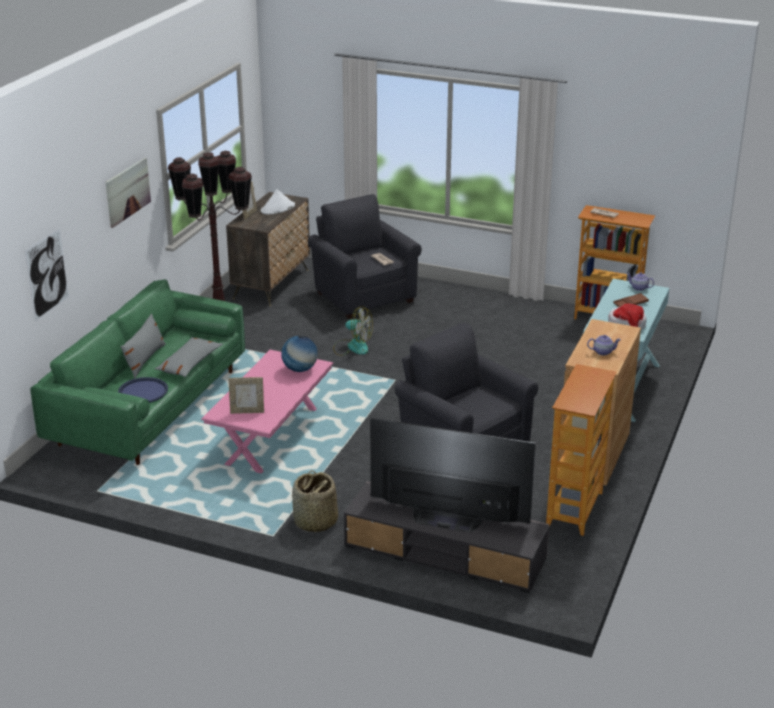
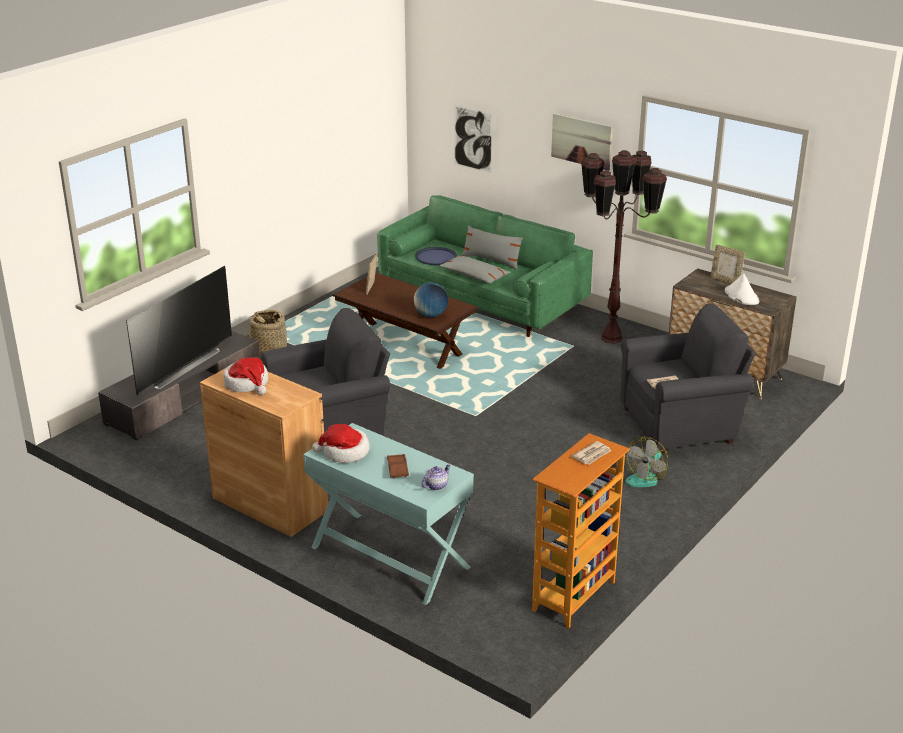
camera: 105 degrees right, 0 degrees up
pink coffee table [201,350,333,474] -> brown coffee table [332,272,479,369]
fan [333,306,373,356] -> fan moved to [625,437,668,487]
bookcase [546,364,617,536] -> none
teapot [587,335,621,355] -> hat [223,357,268,395]

